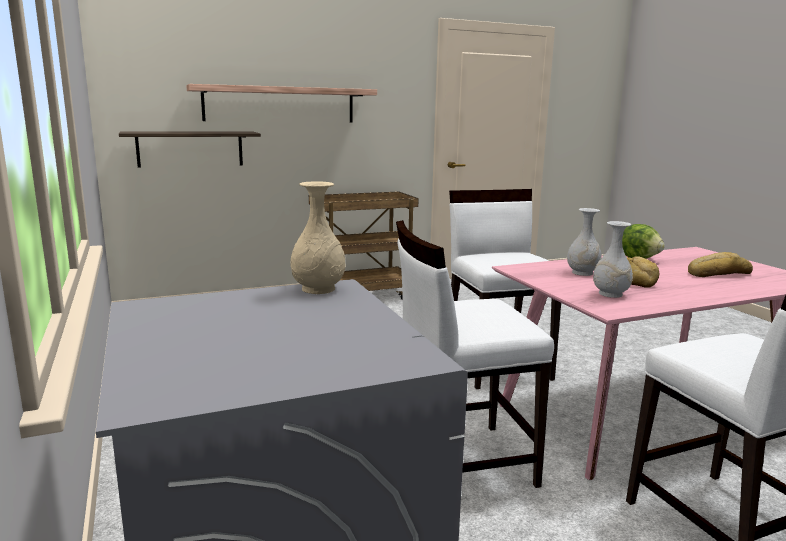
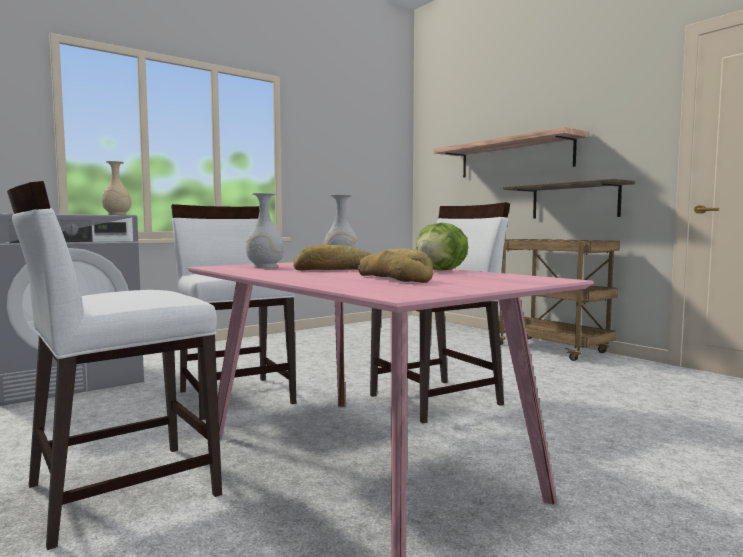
camera: 75 degrees right, 10 degrees down
shelf [119,131,261,168] -> shelf moved to [503,179,635,218]

